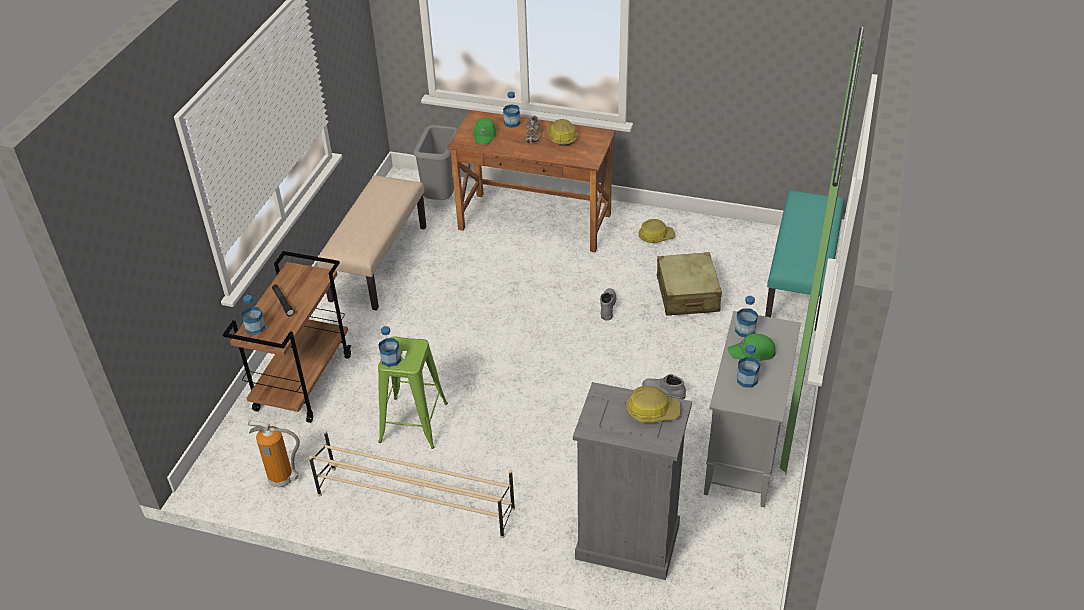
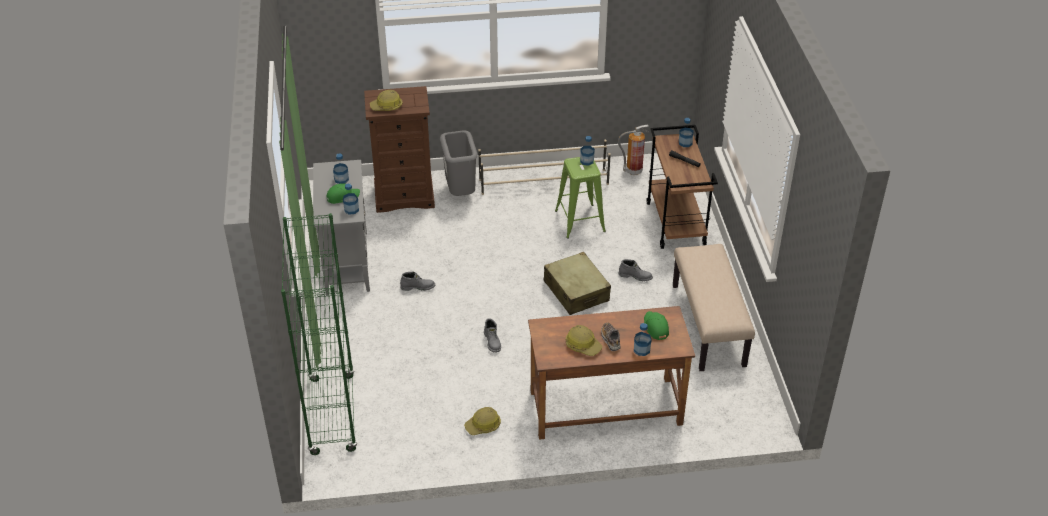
camera: 155 degrees right, 0 degrees up
grey trash can [413,125,458,200] -> grey trash can moved to [440,130,478,196]
grey dresser [573,382,692,580] -> brown dresser [364,86,435,213]
beige suitcase [657,252,722,316] -> beige suitcase moved to [544,252,611,315]
turquoise bench [765,190,844,331] -> green bookcase [281,213,357,455]
none -> grey boot [619,259,653,281]

